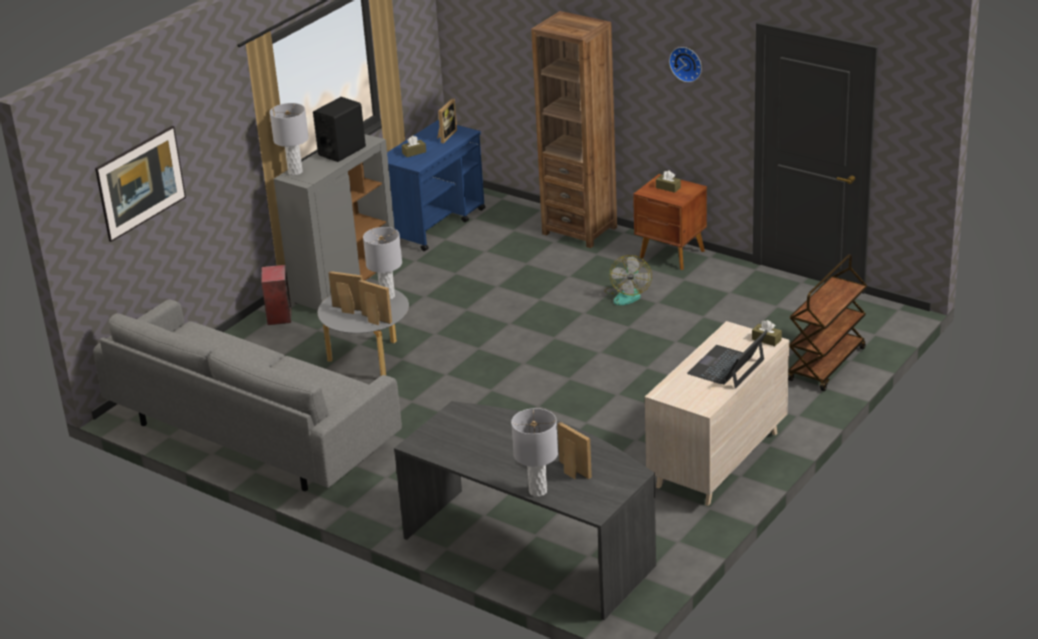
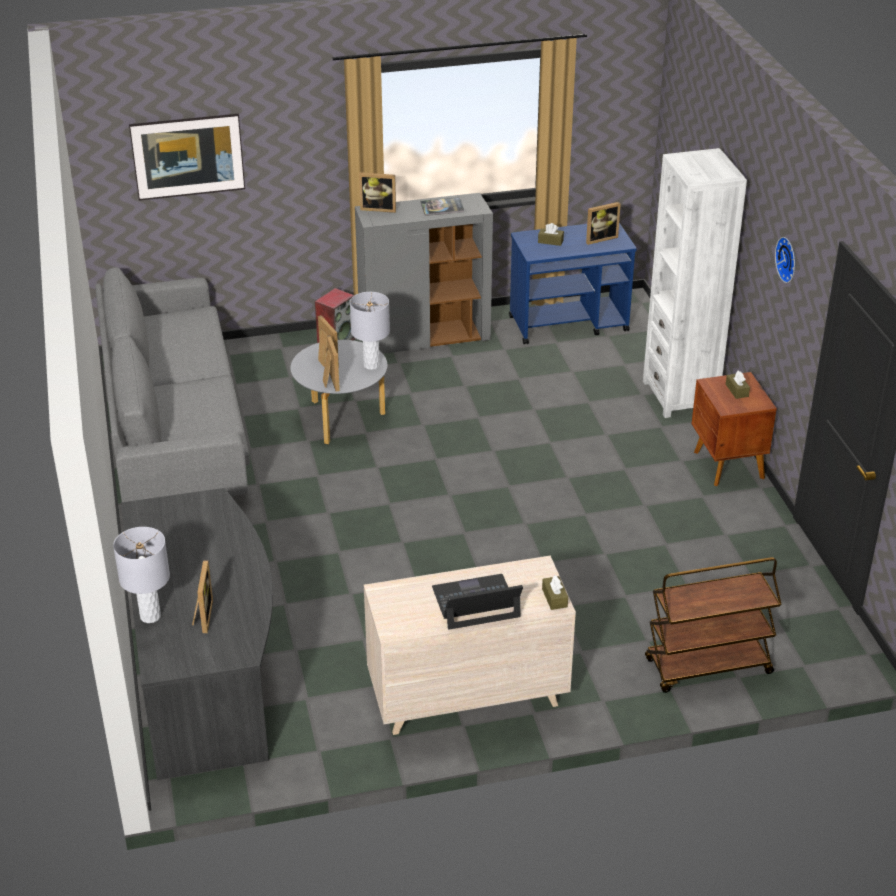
camera: 40 degrees right, 5 degrees up
grey table lamp [270,103,309,175] -> picture frame [359,172,396,213]
black speaker [313,97,366,162] -> book [421,197,464,216]
brown bookcase [531,11,617,248] -> white bookcase [643,148,747,418]
fan [604,255,652,305] -> none

